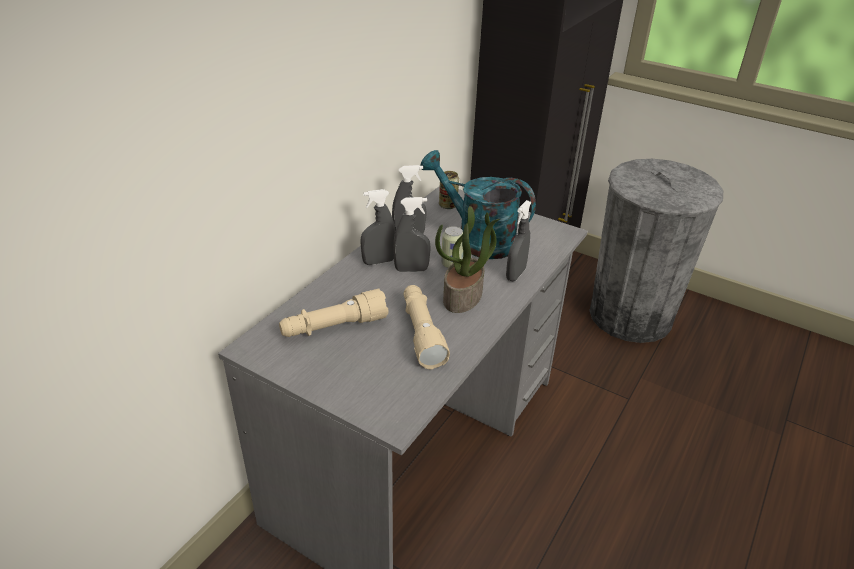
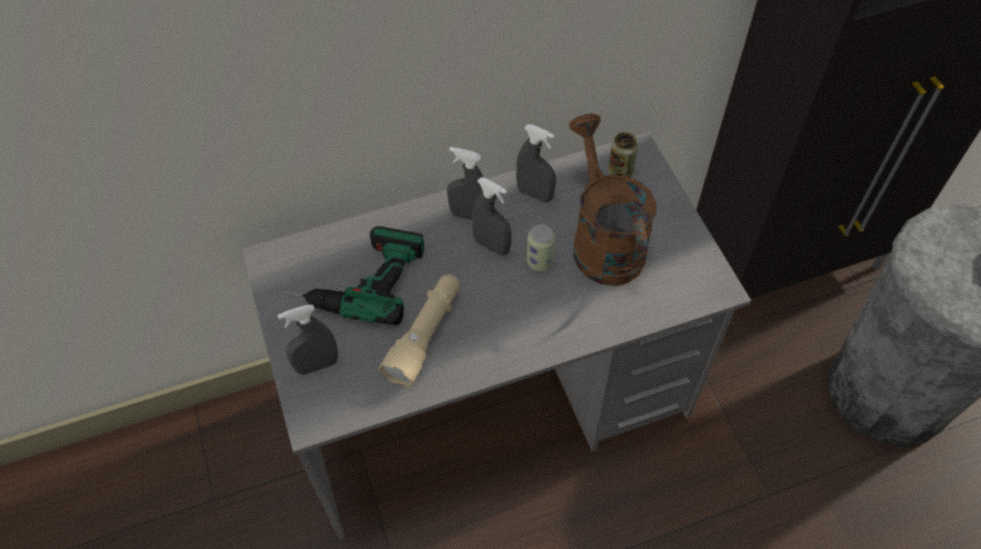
camera: 40 degrees right, 20 degrees up
beige flashlight [279,289,388,337] -> power drill [283,226,424,325]
turquoise watering can [420,150,536,259] -> brown watering can [569,114,656,286]
potted plant [435,206,500,313] -> none
grey spray bottle [506,200,531,281] -> grey spray bottle moved to [278,305,338,375]

